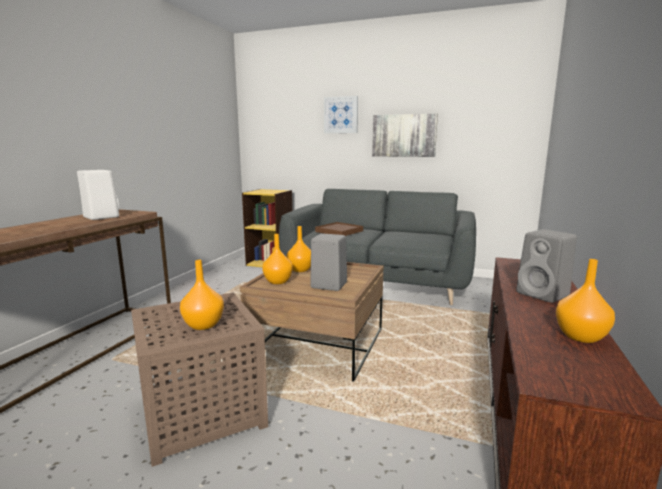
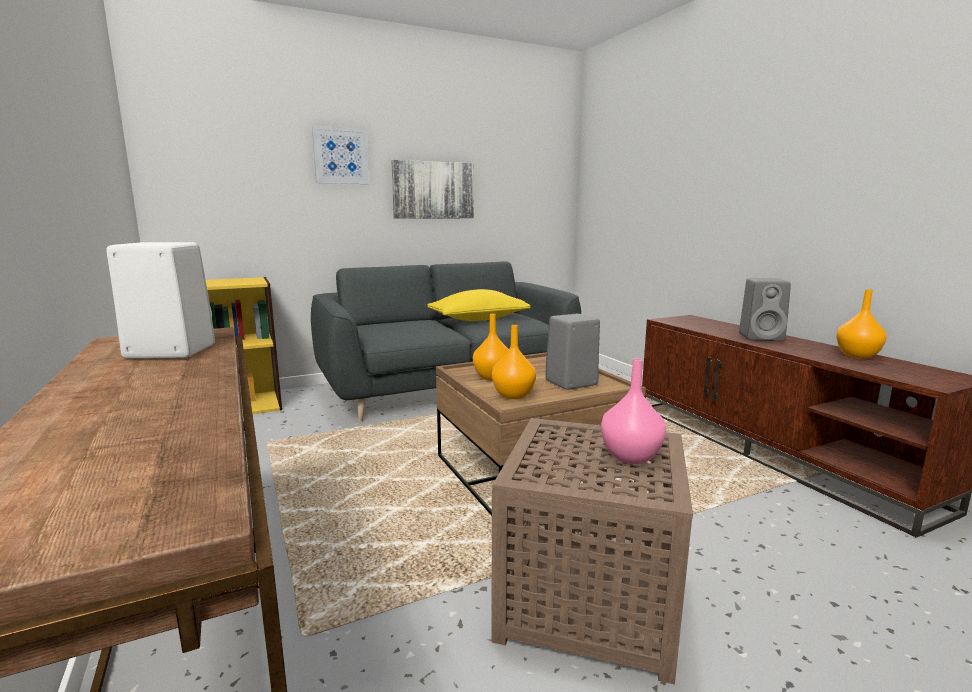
camera: 45 degrees left, 0 degrees up
orange vase [180,260,224,330] -> pink vase [601,358,666,464]
brown tray [315,222,363,236] -> none
none -> yellow pillow [427,289,531,321]

